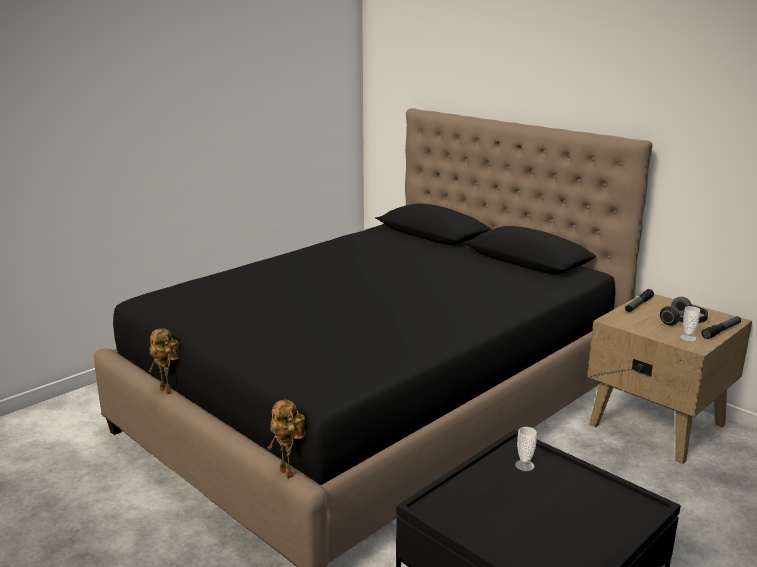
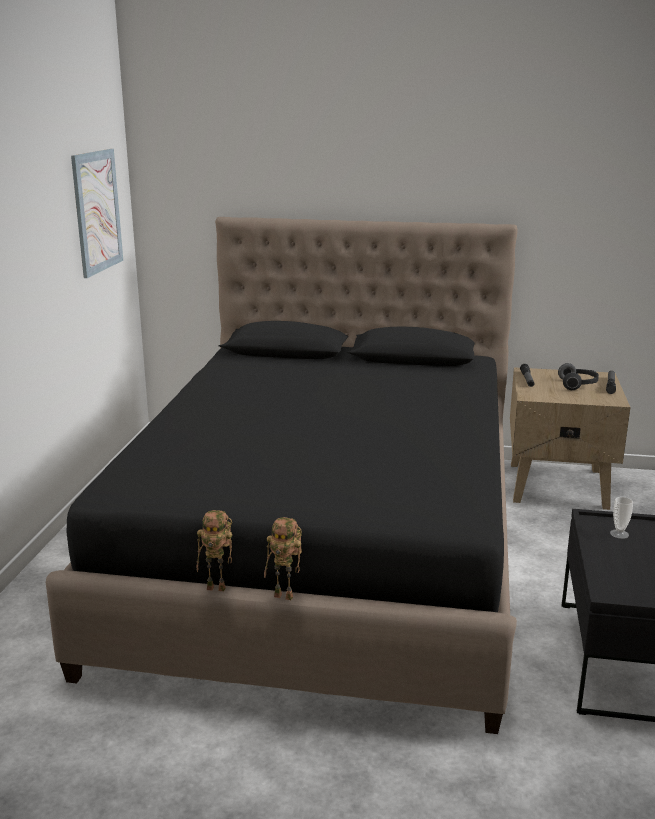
camera: 35 degrees left, 0 degrees up
toy robot [268,400,305,478] -> toy robot moved to [264,517,302,600]
cup [680,306,700,341] -> none
none -> picture [71,149,123,278]

